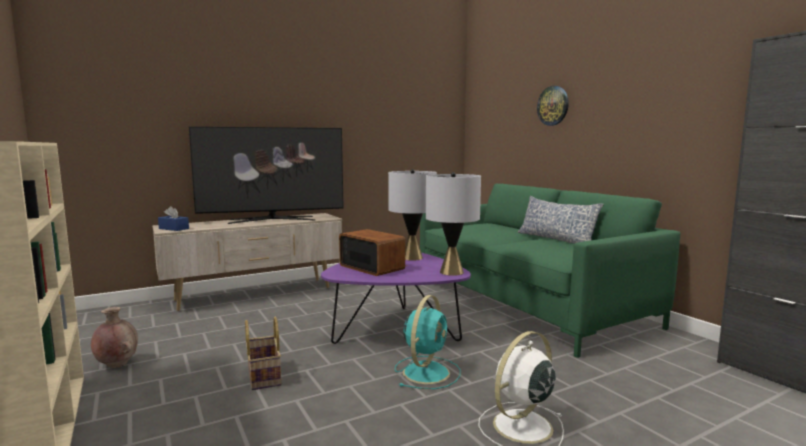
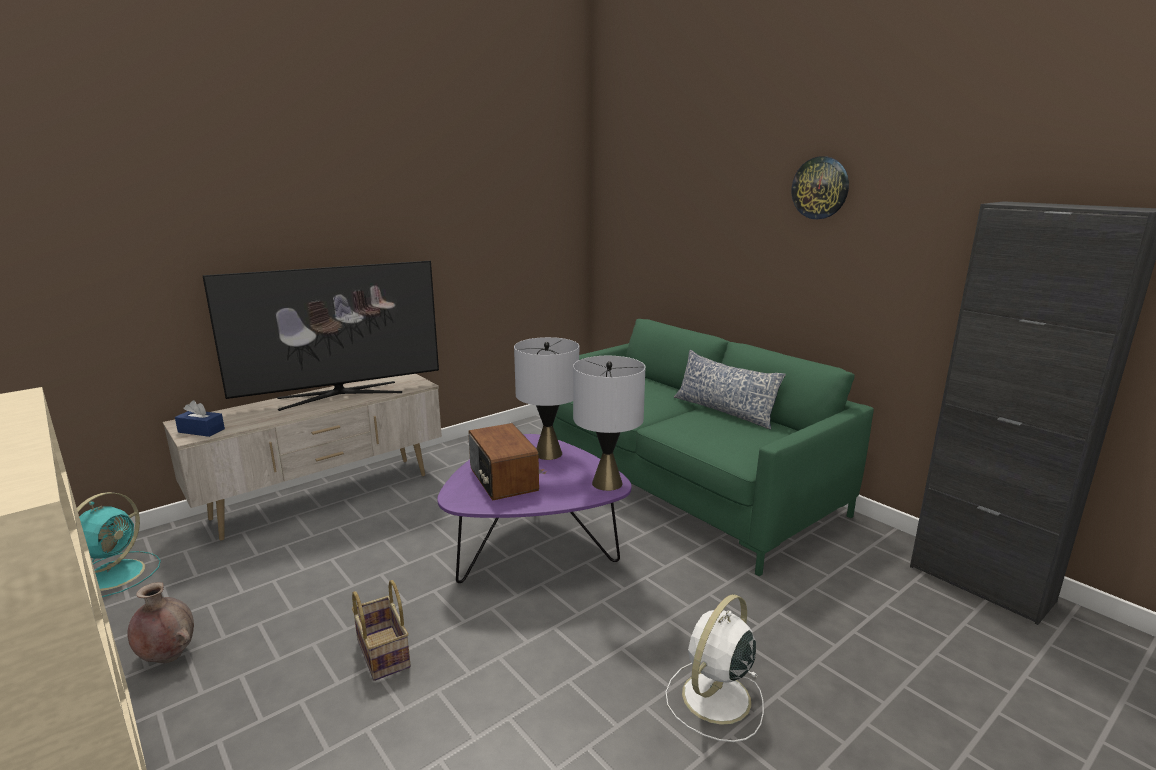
camera: 10 degrees left, 10 degrees up
radio [339,229,405,276] -> radio turned 150 degrees counterclockwise [469,423,539,500]
turquoise fan [395,295,461,389] -> turquoise fan moved to [77,492,161,597]
wall clock [537,86,569,126] -> wall clock moved to [792,157,849,219]

